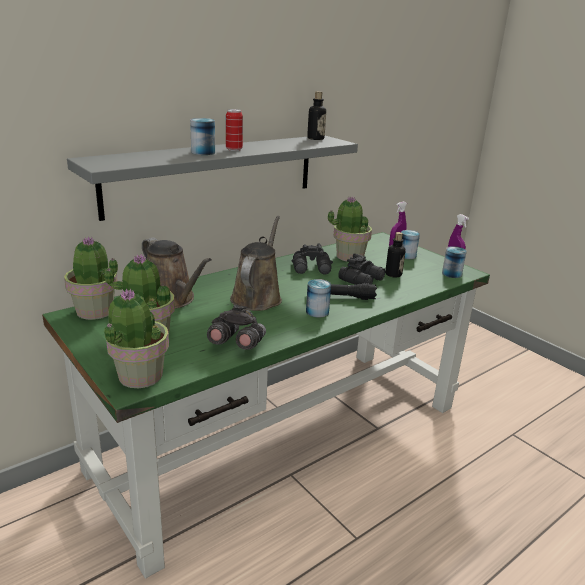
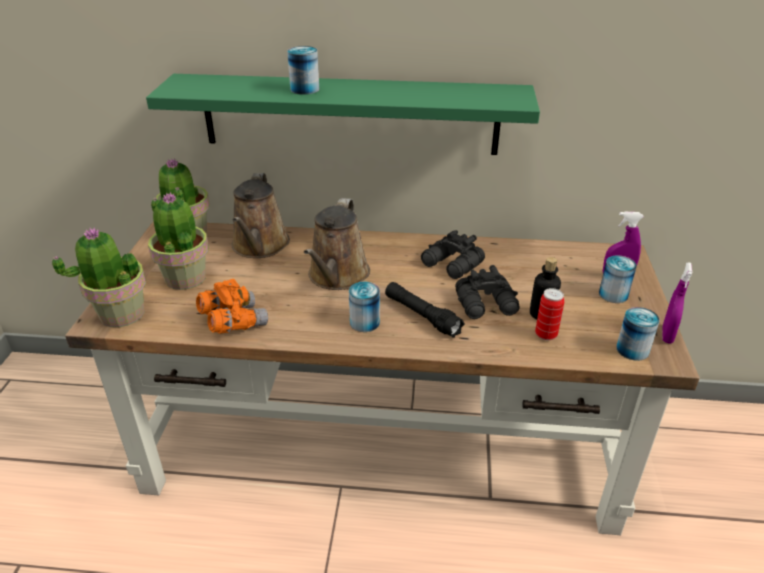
camera: 45 degrees right, 10 degrees up
green desk [42,232,490,579] -> brown desk [65,221,700,535]
grey shelf [67,136,358,221] -> green shelf [146,74,540,155]
grey binoculars [207,305,266,350] -> orange binoculars [196,279,268,334]
can [226,109,243,151] -> can moved to [535,288,564,340]
brown watering can [230,216,282,311] -> brown watering can turned 135 degrees clockwise [304,198,370,290]
bottle [307,91,326,140] -> none
potted plant [328,196,372,262] -> none

